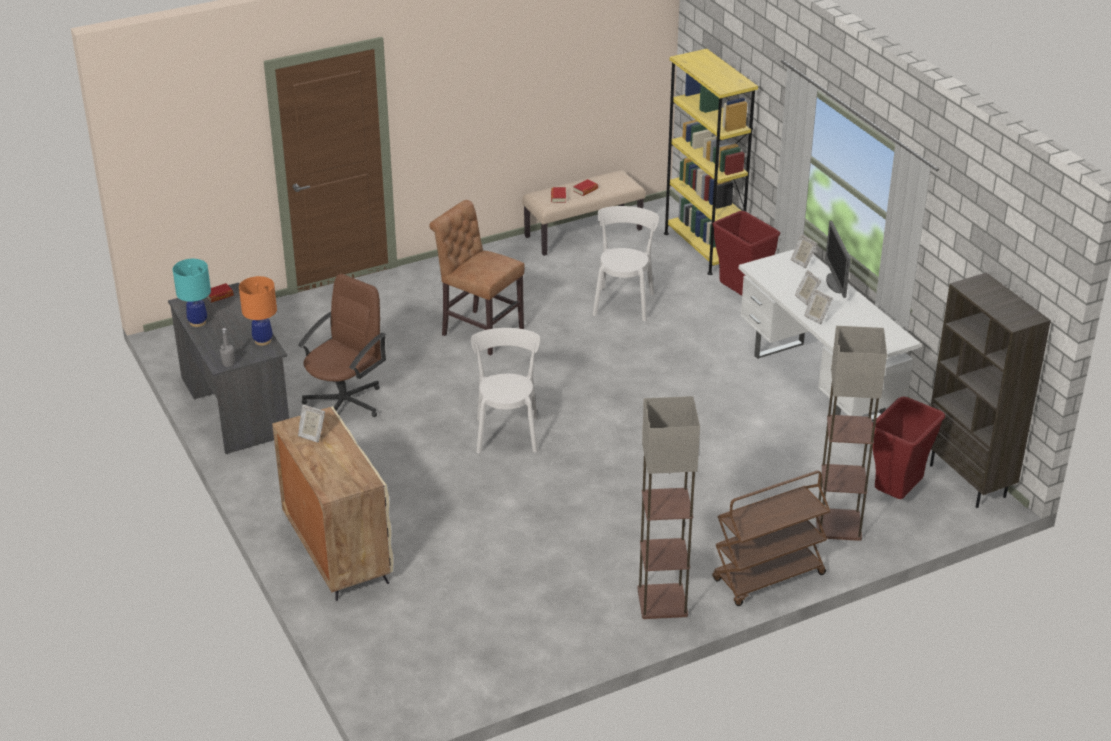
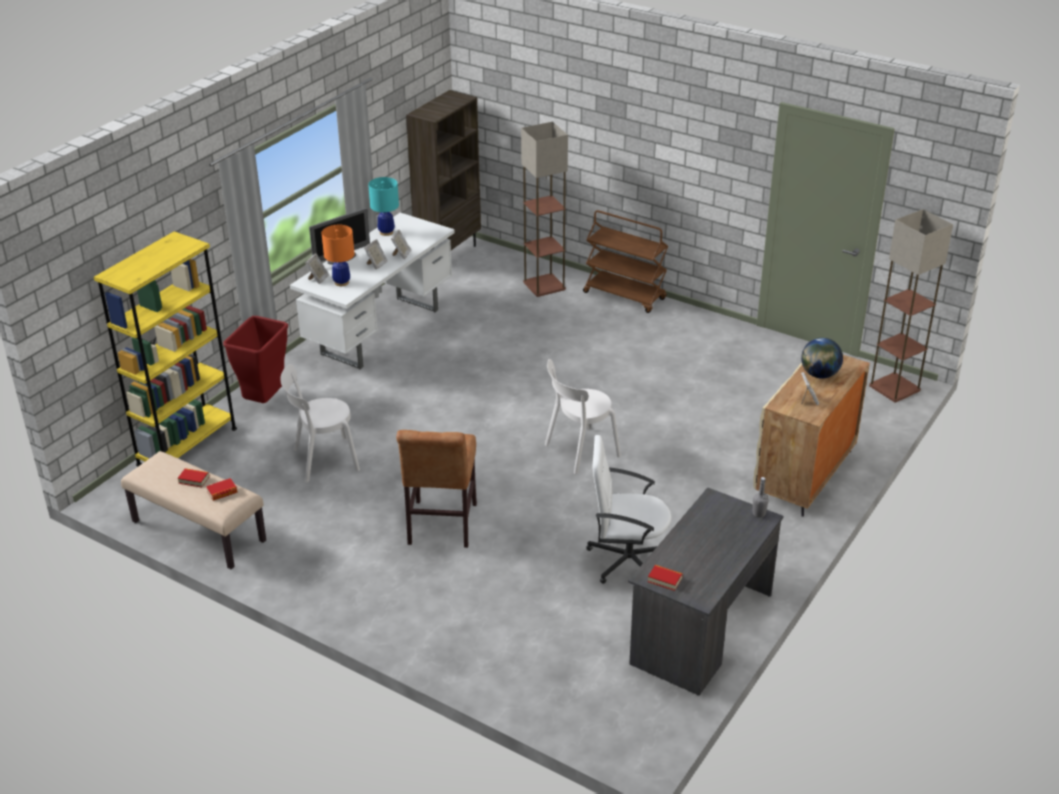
camera: 120 degrees left, 0 degrees up
turquoise table lamp [173,259,211,327] -> turquoise table lamp moved to [368,177,399,236]
orange table lamp [239,276,277,346] -> orange table lamp moved to [321,225,355,286]
brown office chair [298,274,386,417] -> white office chair [586,435,672,584]
floor lamp [637,396,700,619] -> floor lamp moved to [869,209,953,403]
red trash can [872,396,945,499] -> none
none -> globe [801,338,843,379]

